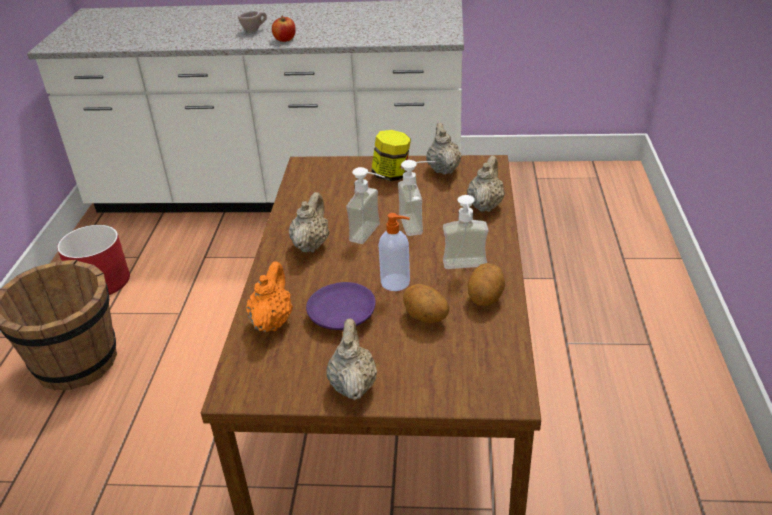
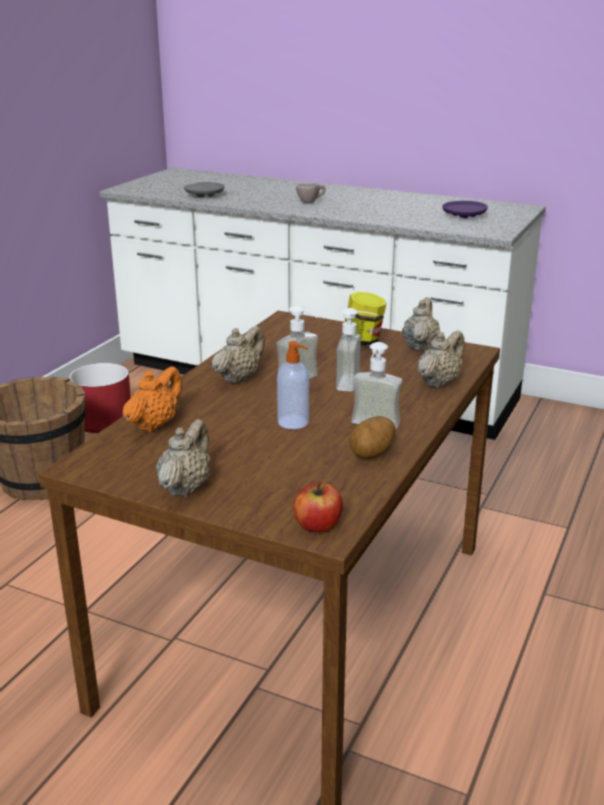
camera: 20 degrees right, 10 degrees down
apple [272,15,296,42] -> apple moved to [293,481,343,532]
purple plate [306,282,376,330] -> purple plate moved to [442,201,488,218]
potato [403,284,449,323] -> none
none -> grey plate [183,182,225,197]

